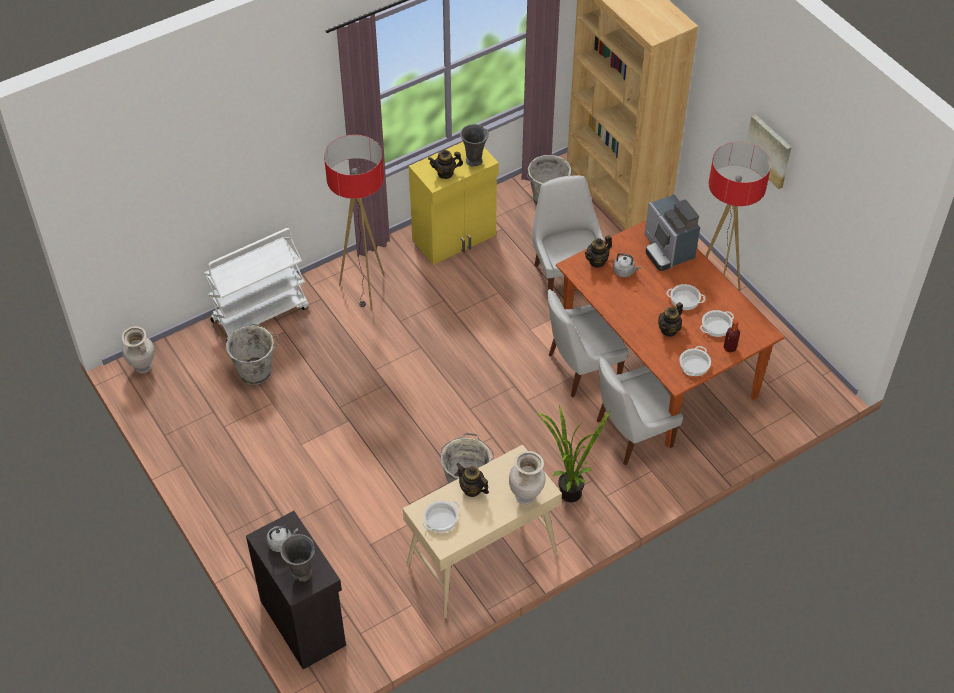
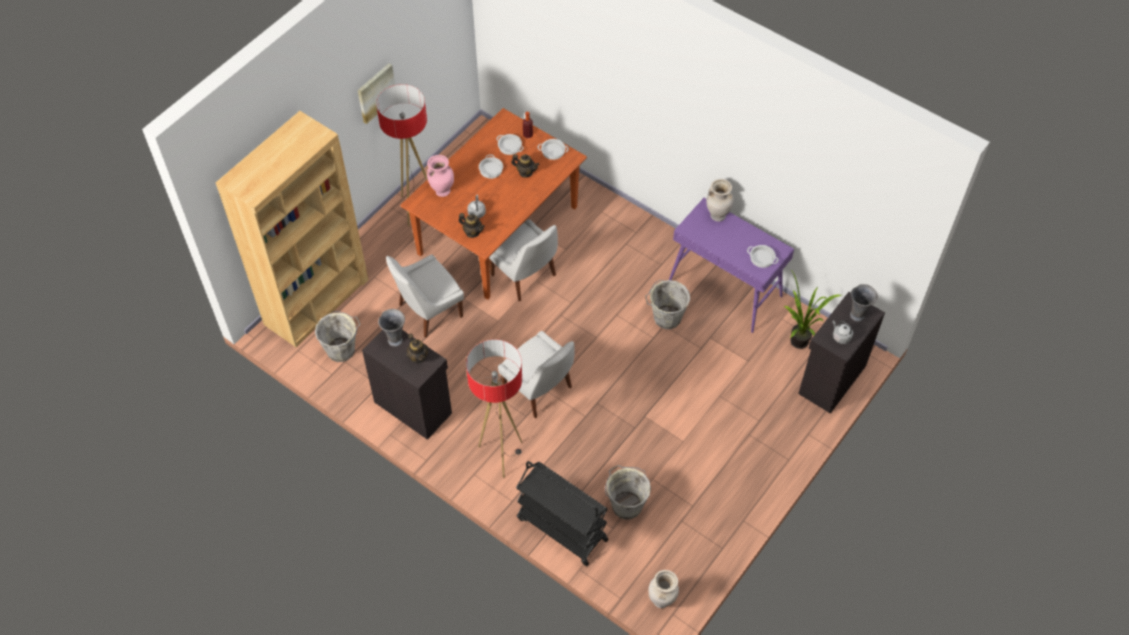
camera: 110 degrees left, 5 degrees up
white cart [204,228,309,342] -> black cart [516,461,609,566]
beige console table [403,444,562,618] -> purple console table [669,198,794,333]
yellow cabinet [409,142,499,265] -> black cabinet [362,330,452,440]
teapot [456,463,489,497] -> none
potted plant [534,405,611,502] -> potted plant moved to [784,269,841,349]
white chair [597,357,683,466] -> white chair moved to [498,331,575,418]
coffee machine [645,194,700,271] -> pink vase [427,155,454,197]

